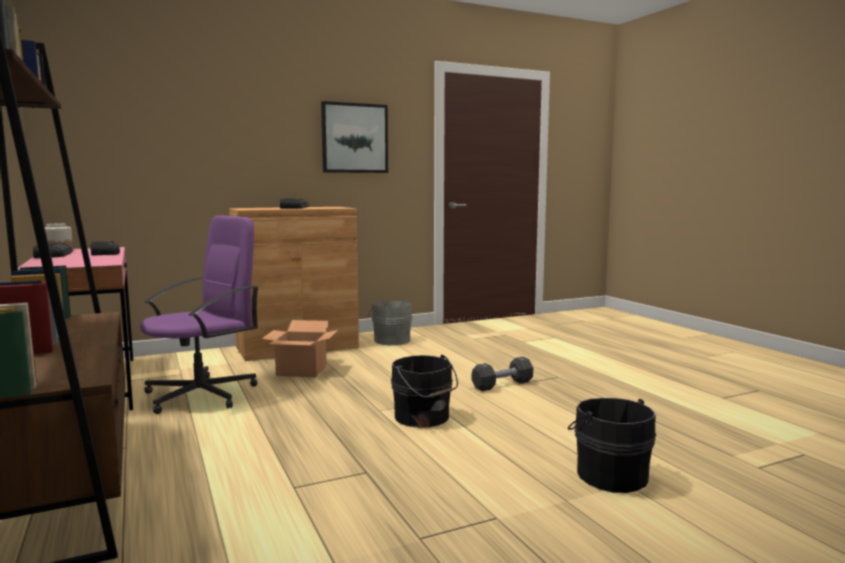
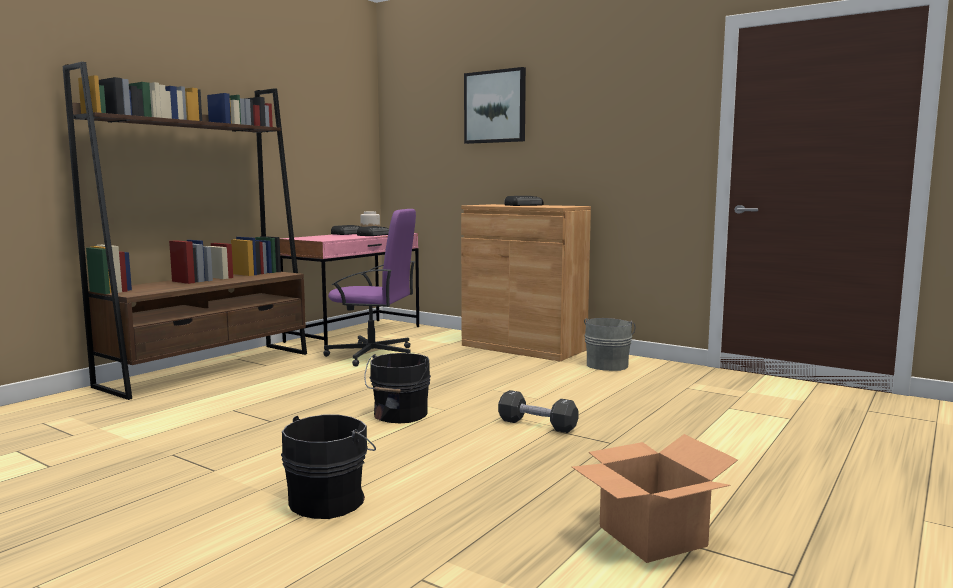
camera: 60 degrees right, 0 degrees up
cardboard box [261,320,338,377] -> cardboard box moved to [572,434,738,563]
picture [321,101,388,173] -> picture moved to [464,67,526,144]

